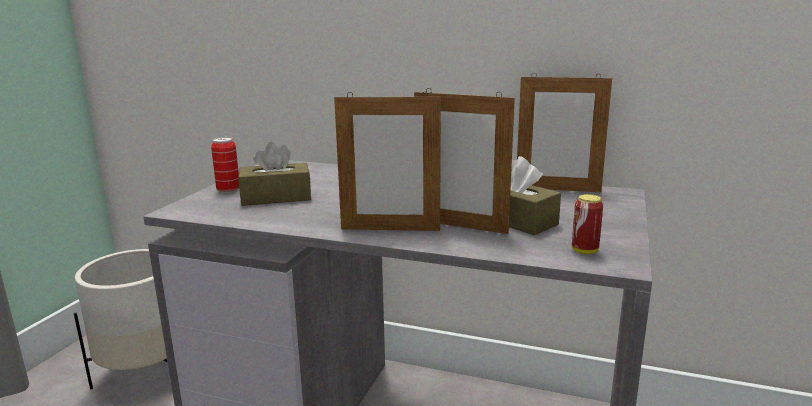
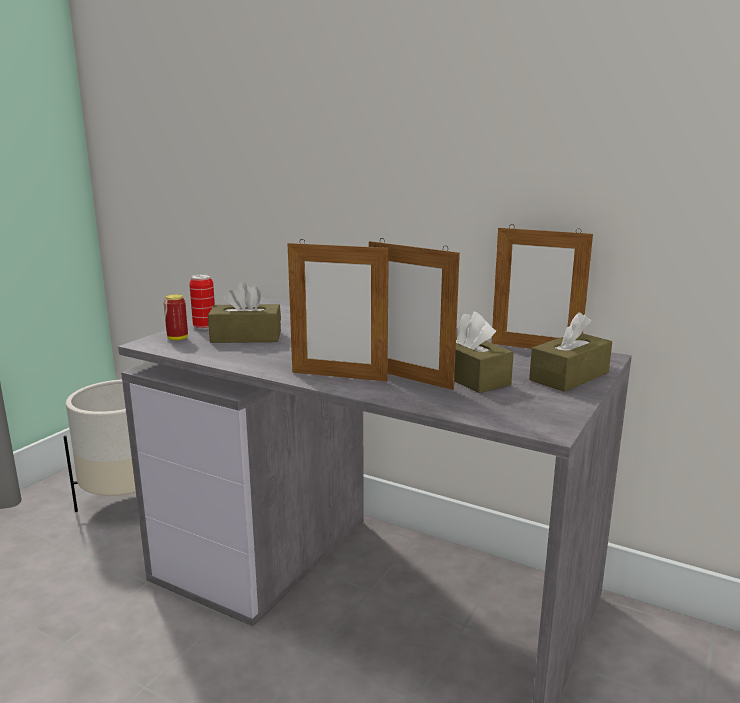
camera: 10 degrees right, 0 degrees up
can [572,194,603,254] -> can moved to [164,294,188,341]
none -> brown tissue box [529,312,612,392]

